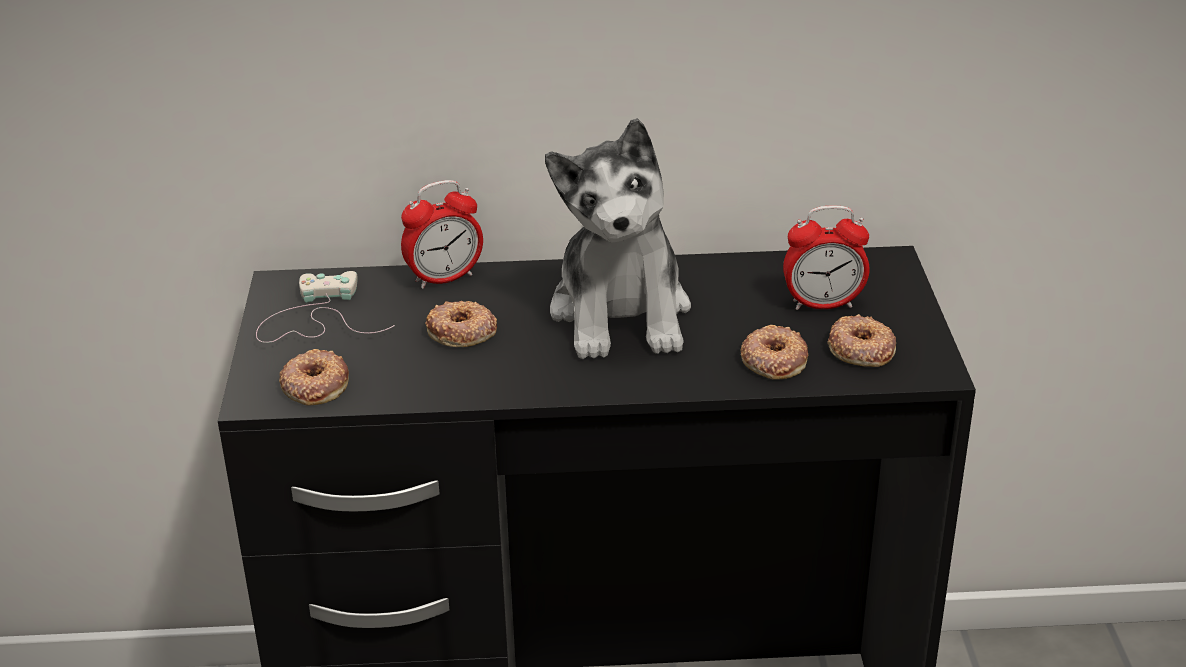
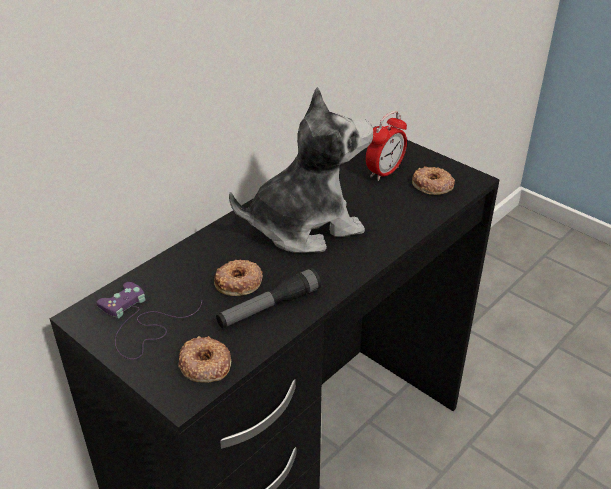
camera: 45 degrees left, 5 degrees up
white game controller [256,271,395,343] -> purple game controller [96,282,202,360]
alarm clock [401,180,483,289] -> none
plush toy [545,118,691,359] -> plush toy turned 60 degrees counterclockwise [229,87,373,253]
donut [740,325,809,380] -> none
none -> flashlight [216,268,321,328]

